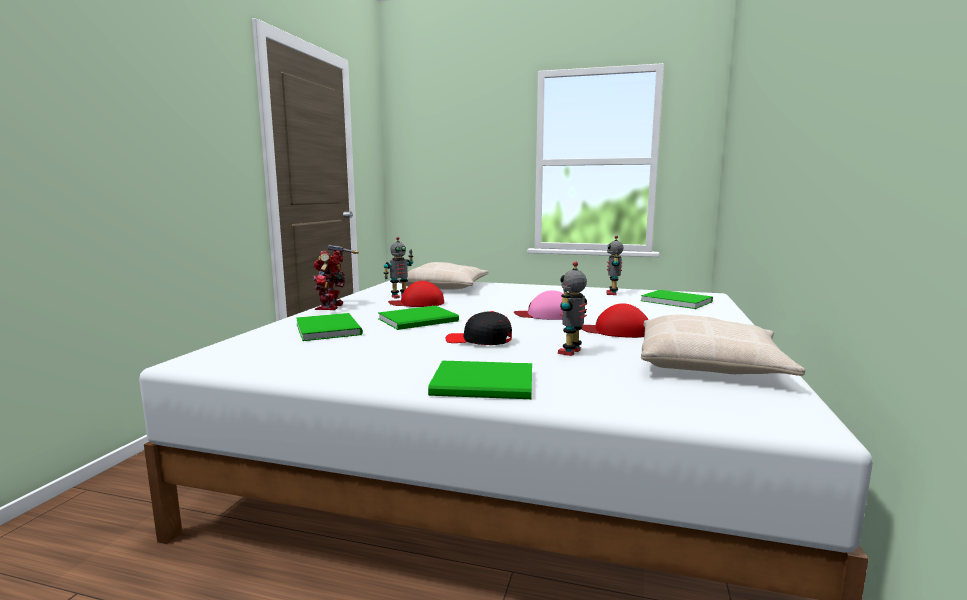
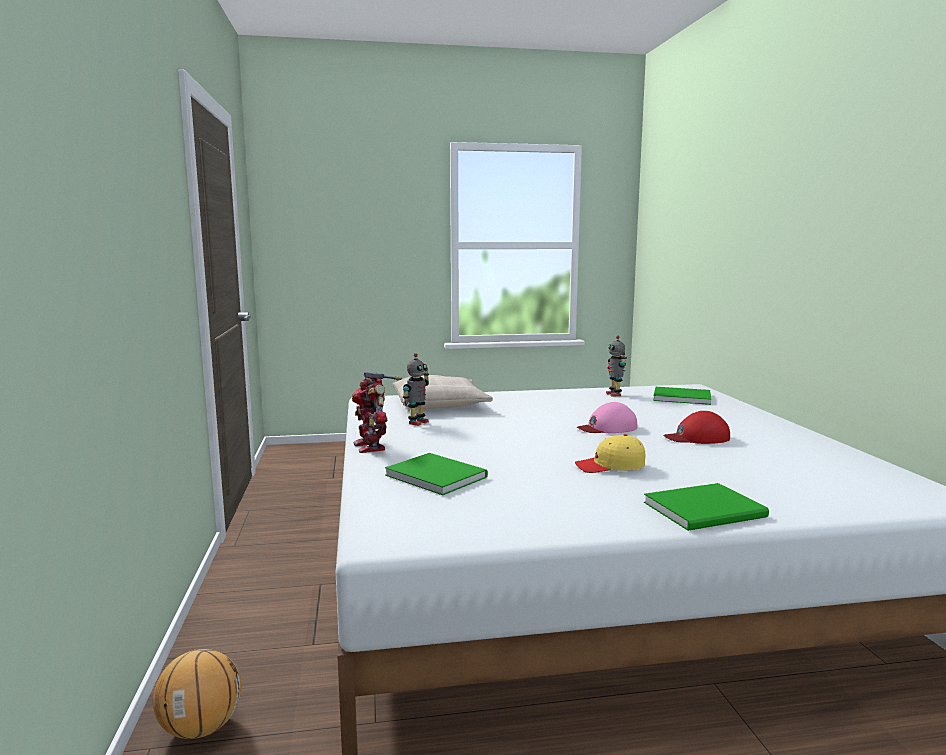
camera: 25 degrees left, 0 degrees up
green book [378,306,459,330] -> none
red cap [388,281,444,307] -> none
black cap [446,311,512,345] -> yellow cap [575,434,645,473]
toy robot [558,261,587,356] -> none
beige pillow [641,315,805,376] -> none
none -> basketball [153,649,241,739]

